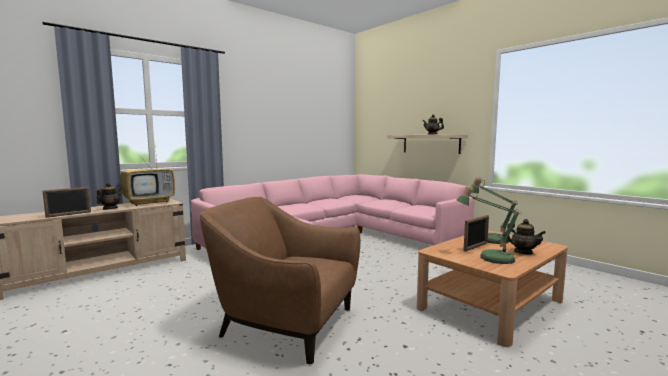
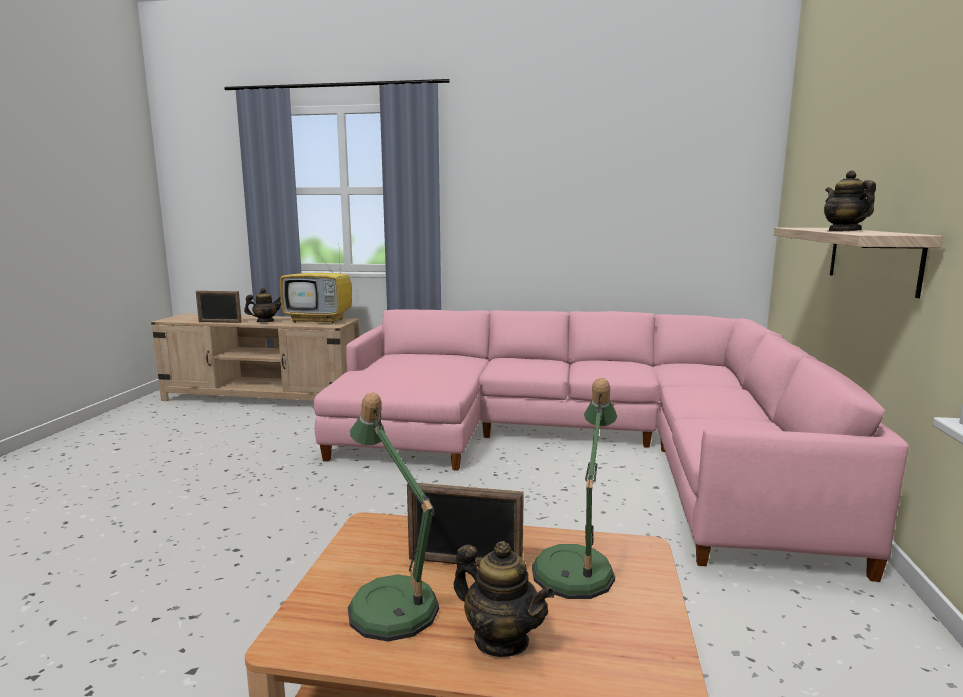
camera: 50 degrees right, 5 degrees up
brown armchair [200,197,360,364] -> none
teapot [507,219,546,255] -> teapot turned 60 degrees counterclockwise [454,541,555,657]

